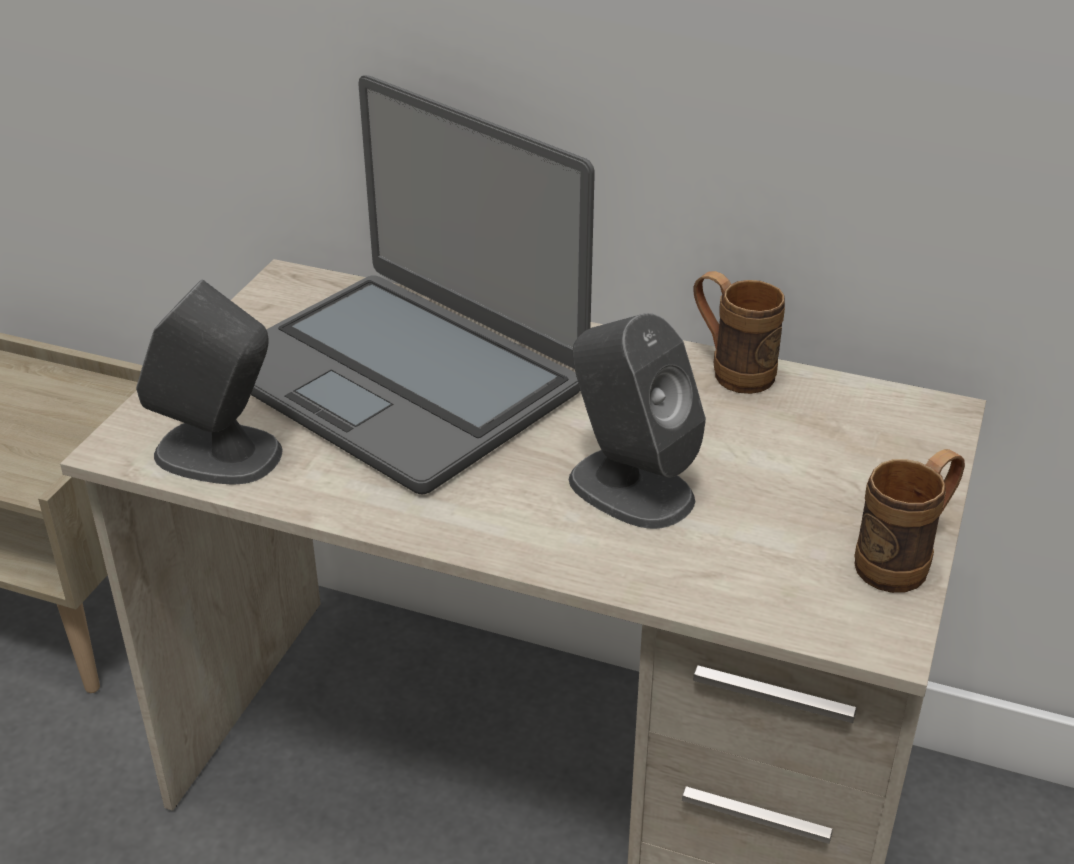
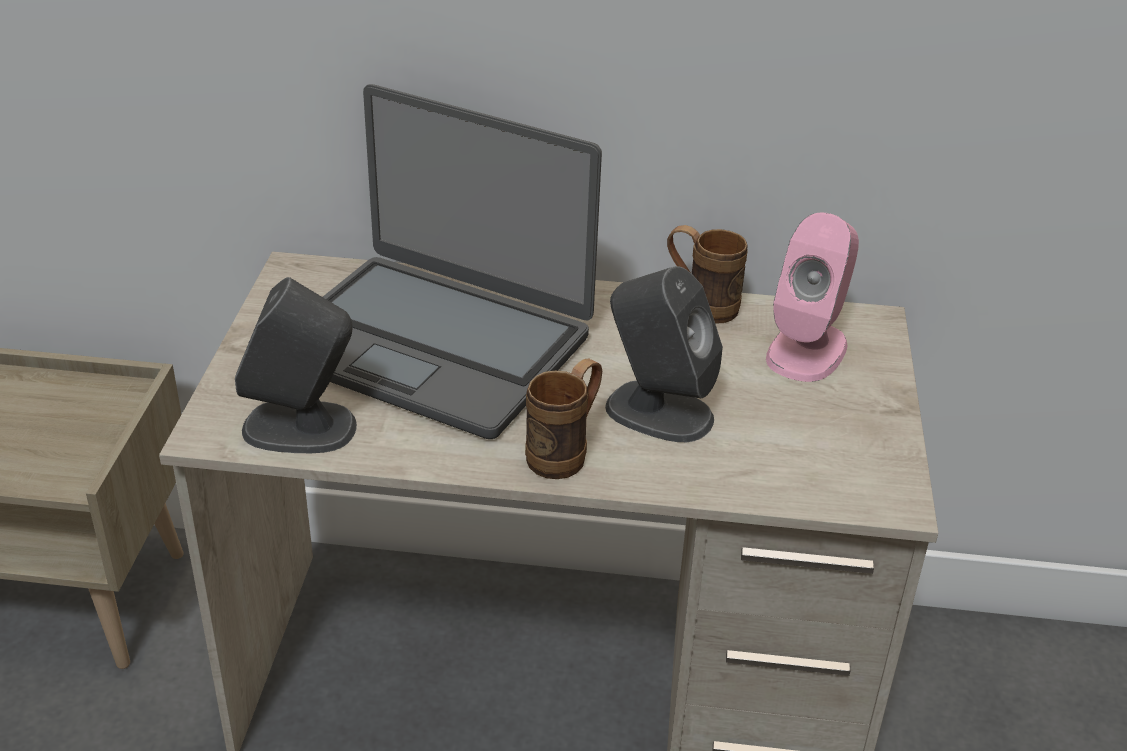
camera: 15 degrees left, 0 degrees up
brown mug [854,449,965,593] -> brown mug moved to [525,359,602,479]
none -> pink speaker [766,213,859,382]

